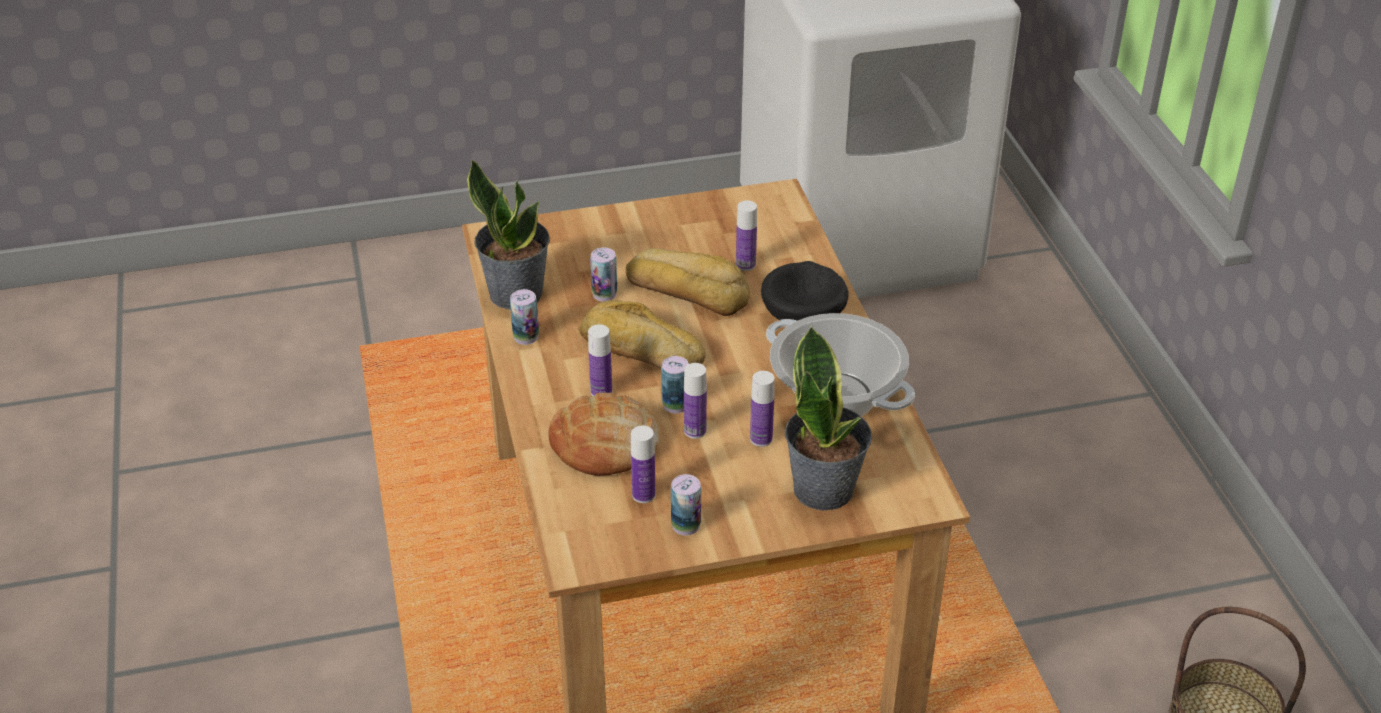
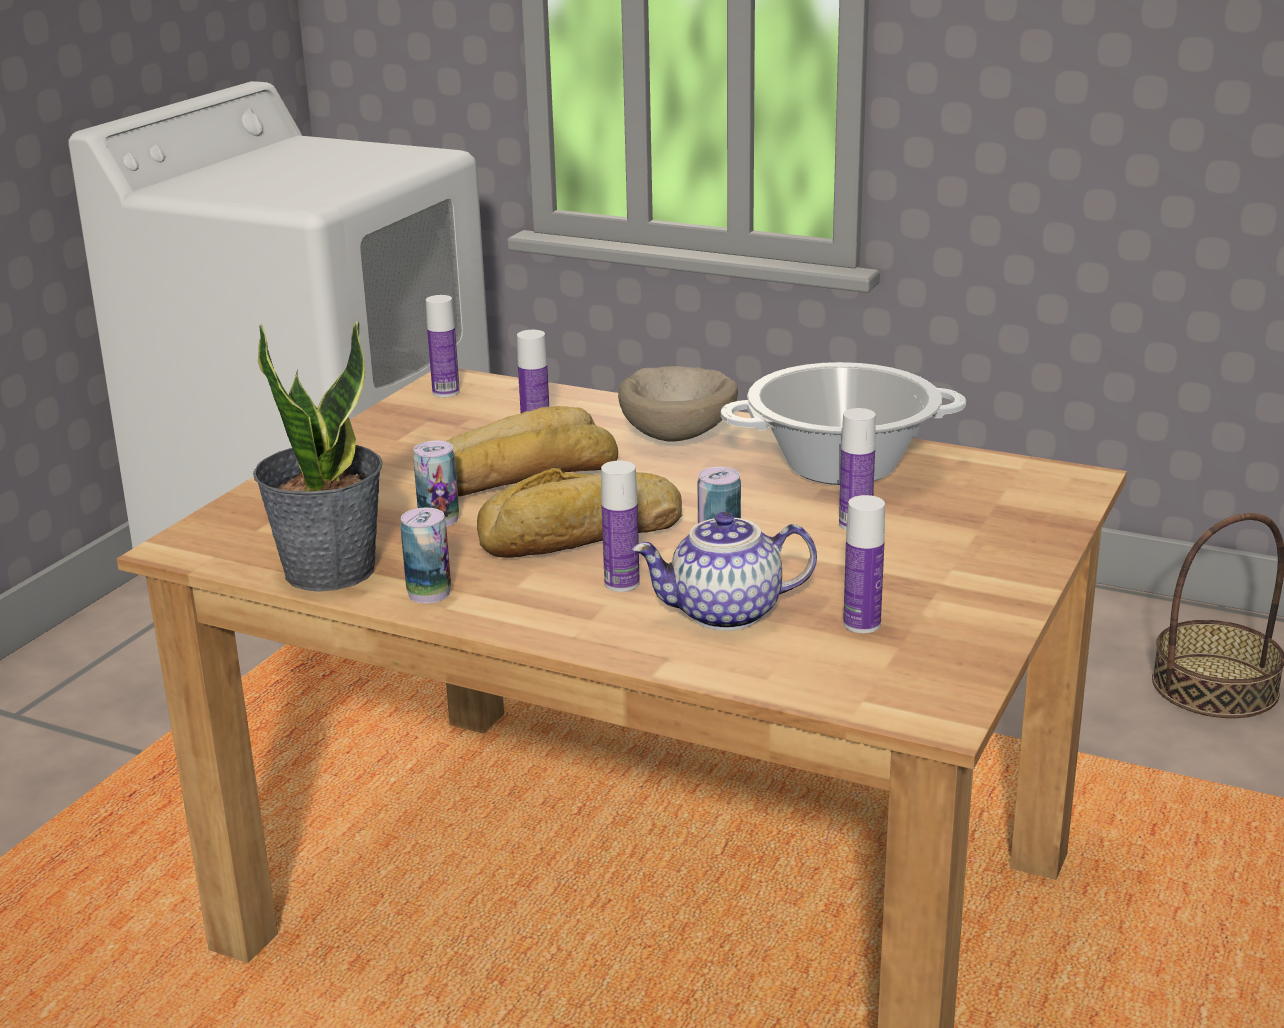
camera: 50 degrees left, 15 degrees down
bread [548,392,659,476] -> teapot [632,512,817,631]
can [671,474,701,535] -> none
bottle [684,363,707,439] -> bottle moved to [426,295,460,397]
black bowl [761,261,849,321] -> beige bowl [618,366,738,442]
potted plant [785,325,872,511] -> none

